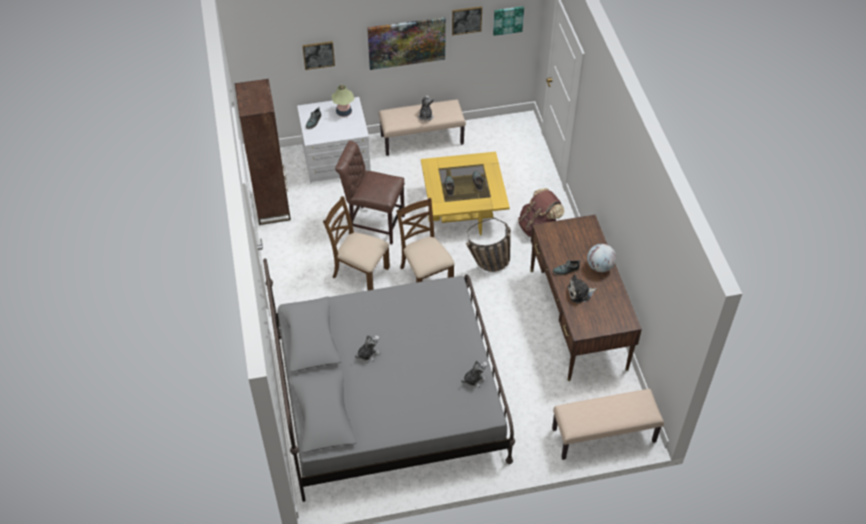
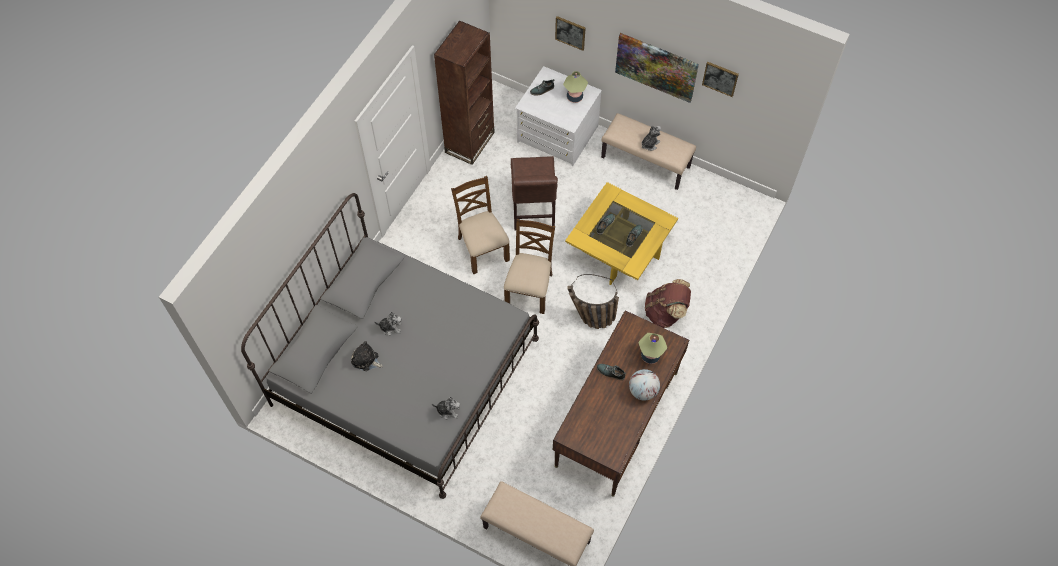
camera: 40 degrees right, 10 degrees up
brown chair [335,141,405,244] -> brown chair turned 150 degrees counterclockwise [511,156,558,230]
picture [493,6,524,36] -> none
plush toy [567,274,597,303] -> plush toy moved to [351,341,383,371]
none -> table lamp [639,333,667,364]

